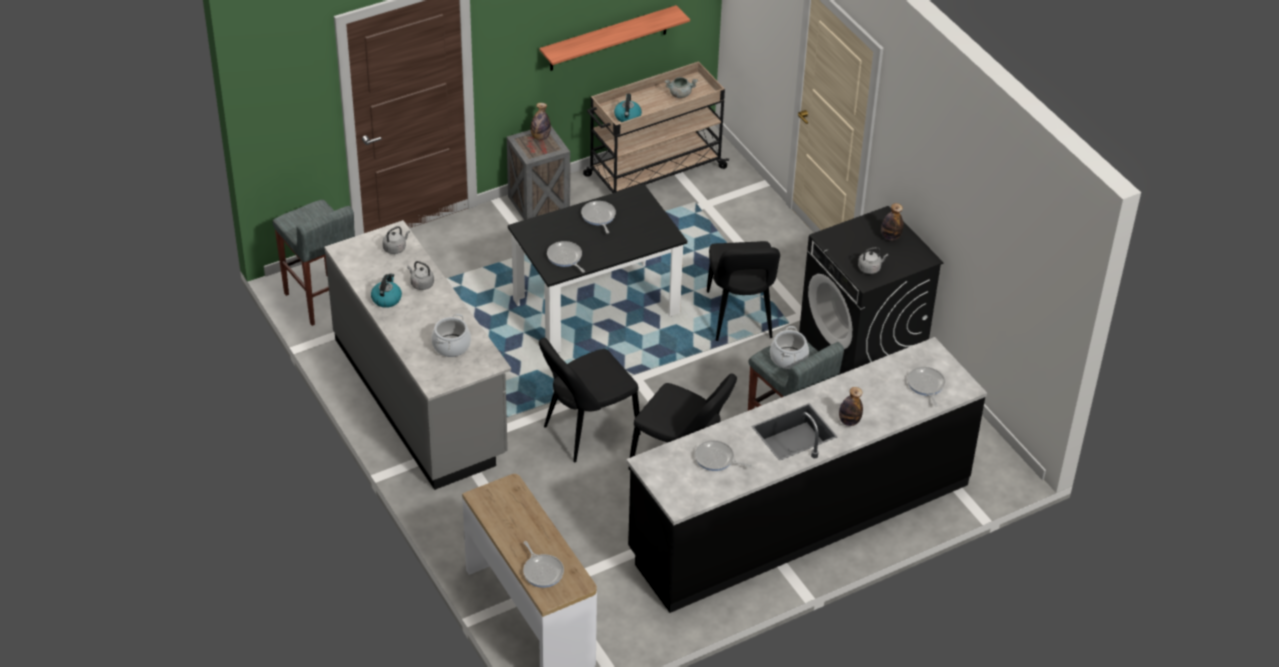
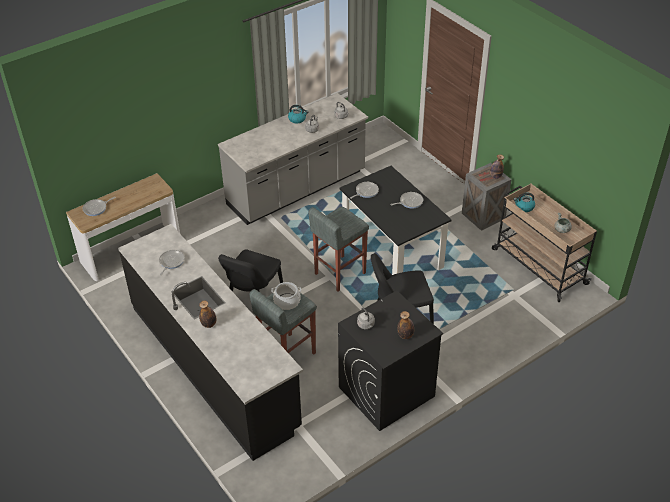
camera: 85 degrees right, 0 degrees up
grey stool [272,200,355,326] -> grey stool moved to [308,207,369,292]
cooking pot [431,314,471,357] -> none
black chair [539,337,641,462] -> none
shelf [540,5,690,71] -> none
frying pan [907,367,945,407] -> none

